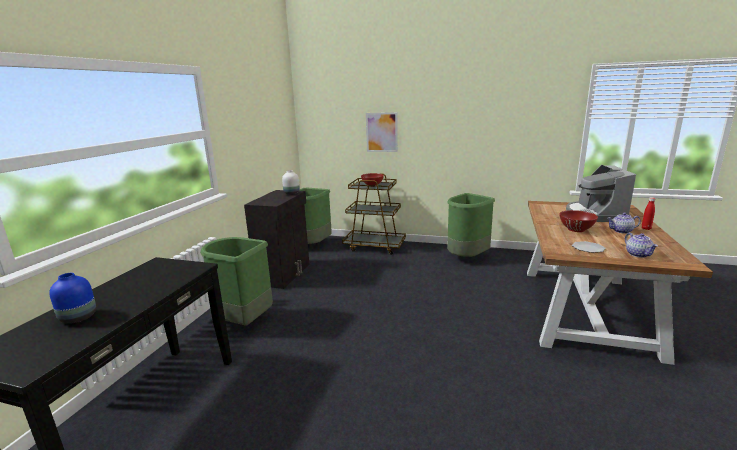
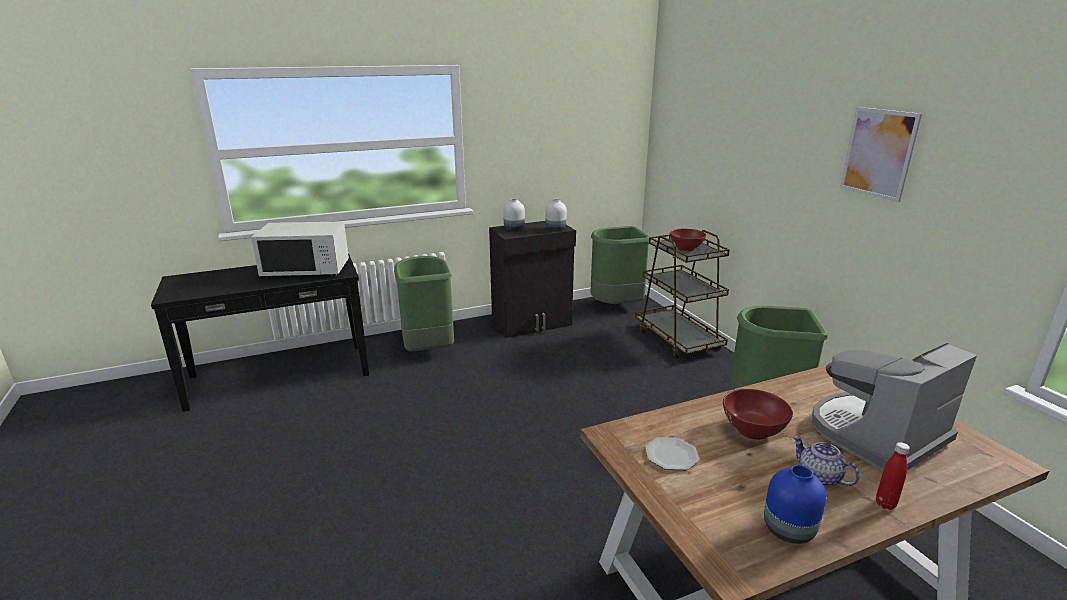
camera: 50 degrees right, 5 degrees up
blue vase [49,273,96,324] -> blue vase moved to [764,465,826,544]
picture [366,112,398,152] -> picture moved to [840,107,922,202]
teapot [625,233,658,258] -> none
none -> white microwave [251,221,349,279]
none -> white vase [503,198,525,230]

